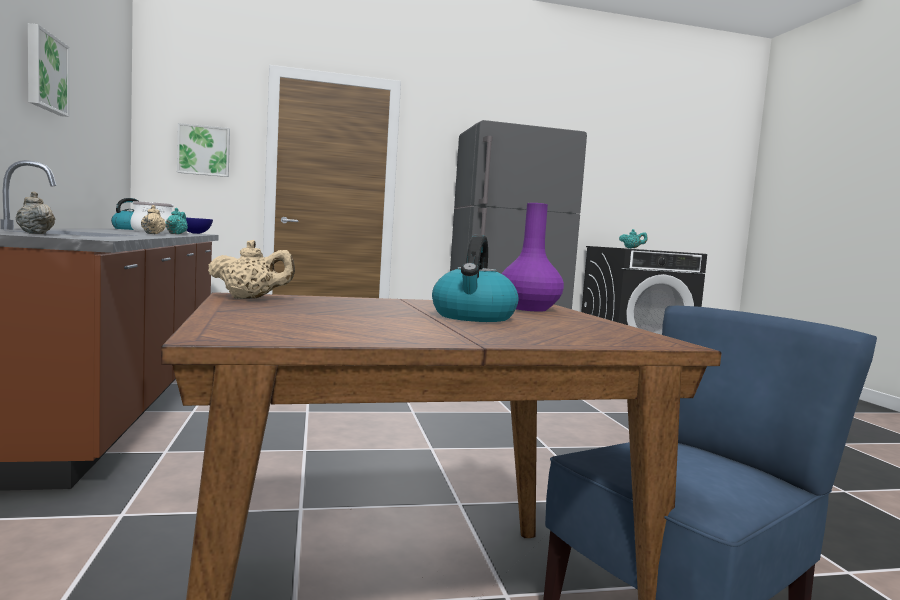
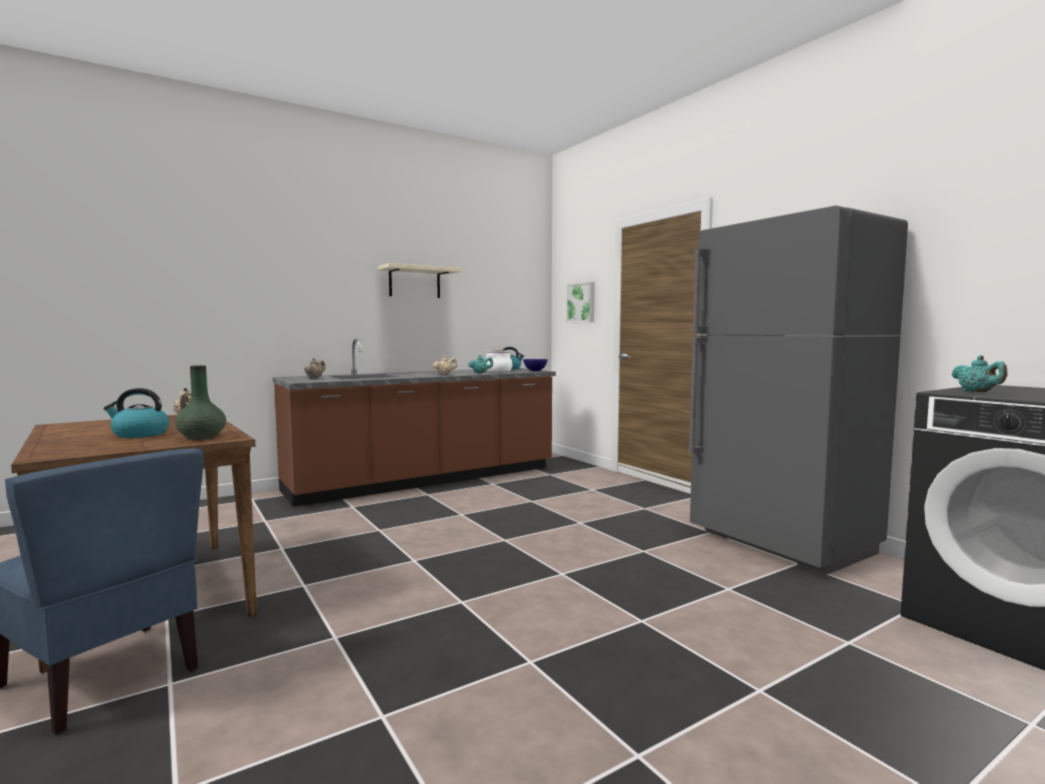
camera: 70 degrees right, 0 degrees up
picture [28,23,70,117] -> beige shelf [378,263,461,298]
purple vase [502,203,564,312] -> green vase [175,365,226,440]

